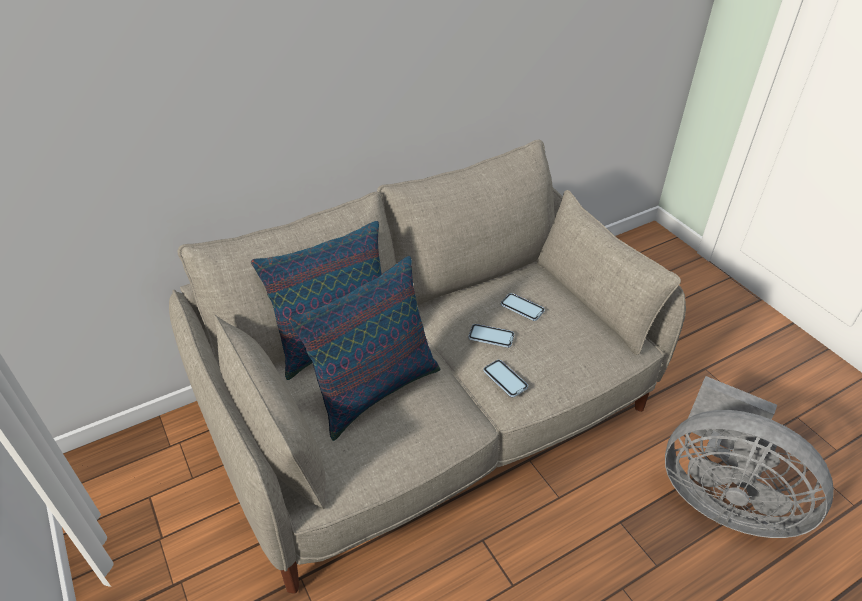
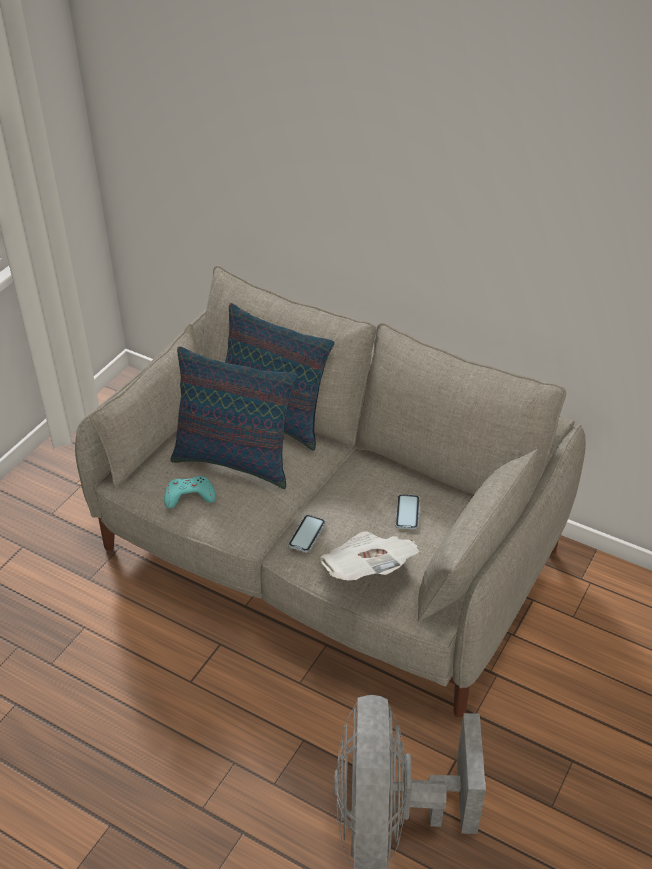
camera: 60 degrees right, 0 degrees up
phone [468,324,514,348] -> none
none -> turquoise game controller [164,476,216,508]
none -> newspaper [320,531,419,580]

